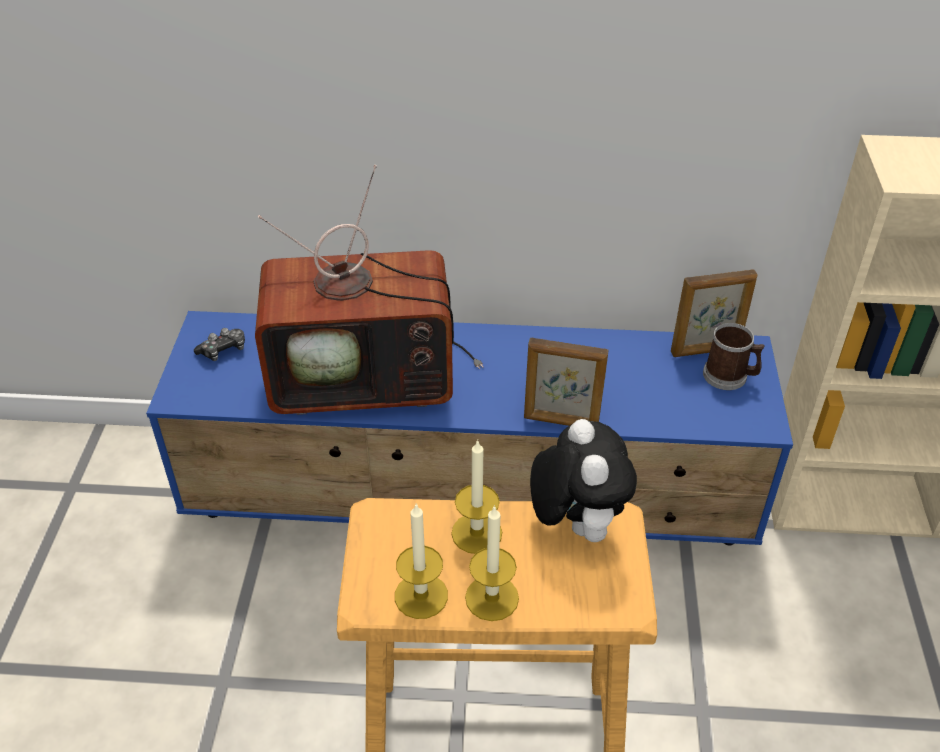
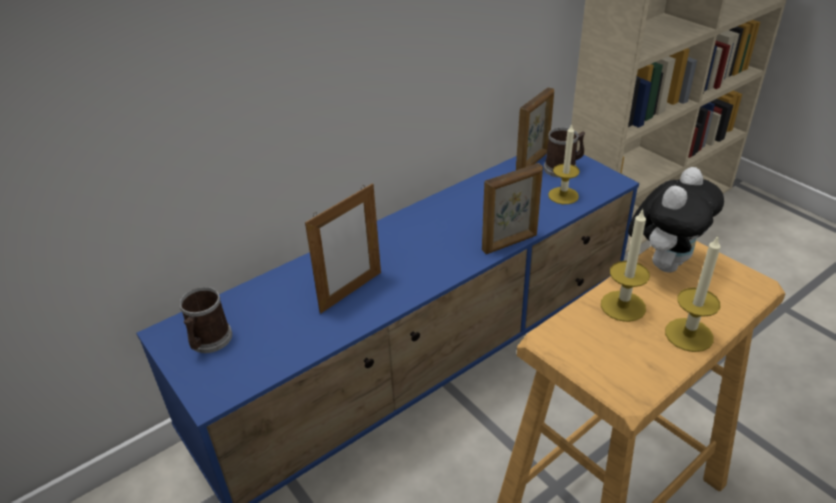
camera: 40 degrees left, 5 degrees down
game controller [194,328,245,361] -> mug [180,287,232,353]
television [255,165,483,415] -> picture frame [305,183,381,314]
candle [395,504,448,619] -> candle moved to [548,123,580,204]
plush toy [530,419,637,542] -> plush toy turned 90 degrees clockwise [628,167,724,272]

